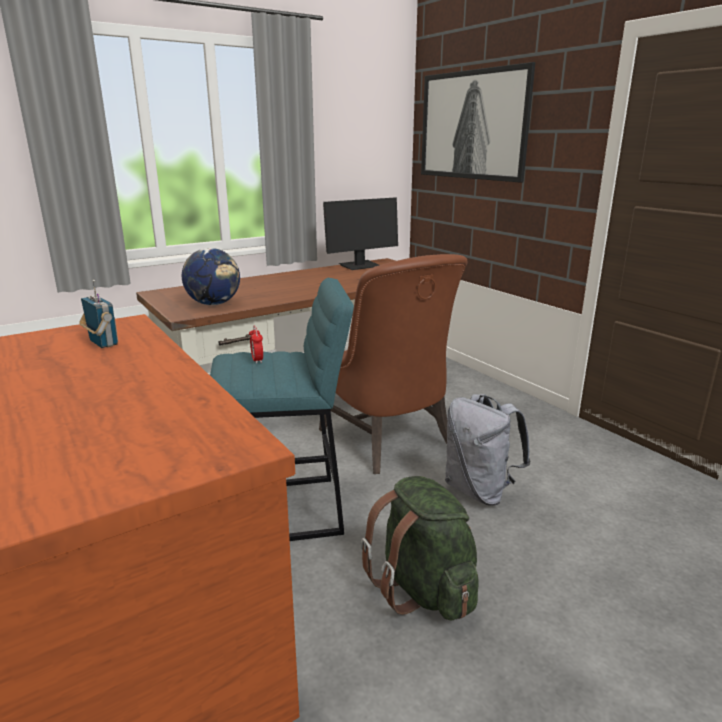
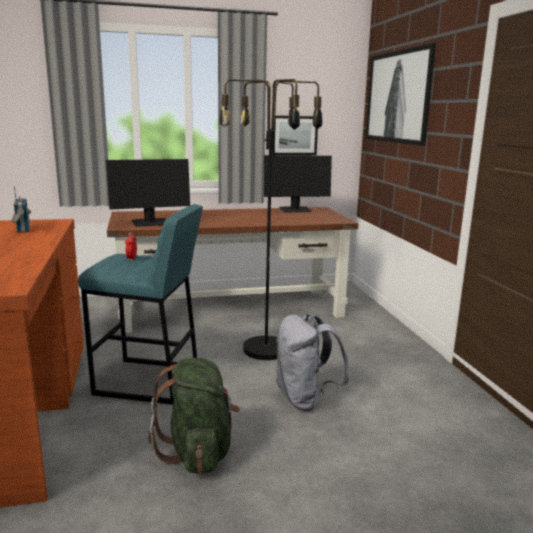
camera: 20 degrees right, 5 degrees down
globe [182,248,240,305] -> monitor [106,159,190,227]
brown chair [319,254,467,474] -> floor lamp [220,79,322,360]
none -> picture [272,116,318,155]

